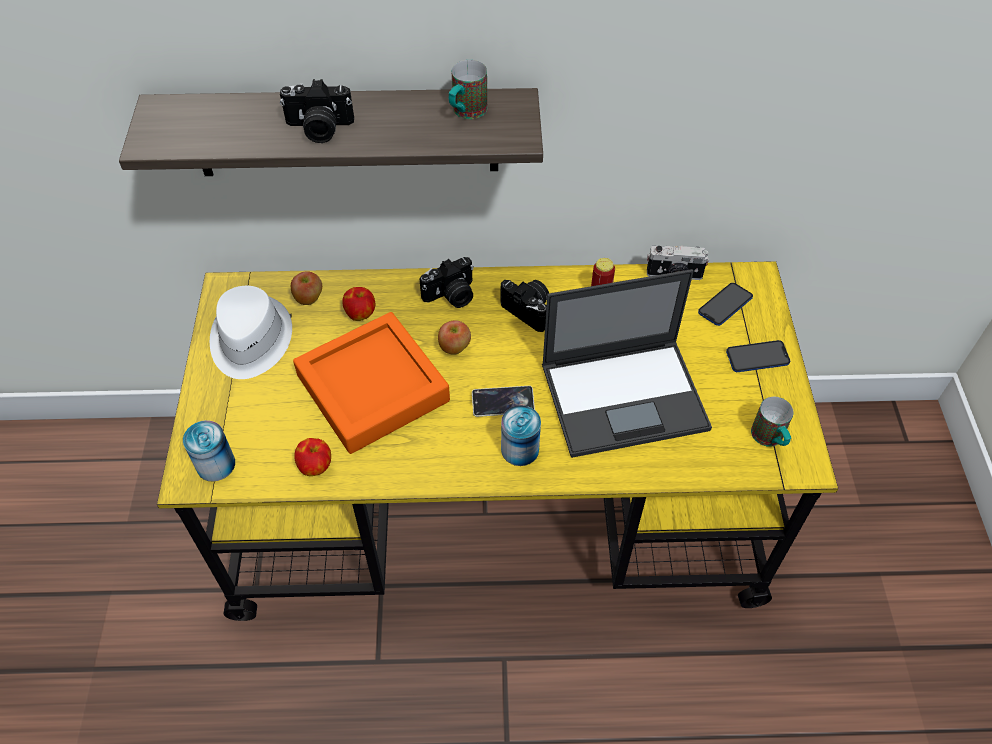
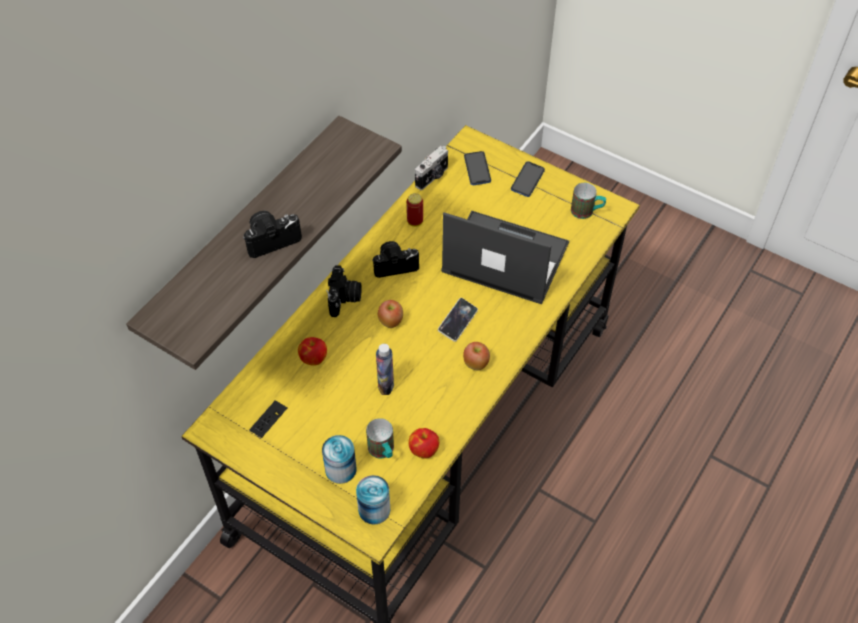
camera: 55 degrees left, 0 degrees up
white hat [210,286,292,379] -> none
camera [280,79,354,143] -> camera turned 150 degrees counterclockwise [243,211,302,258]
apple [291,271,322,305] -> apple moved to [463,342,490,370]
orange tray [293,312,450,454] -> bottle [376,344,394,395]
mug [449,60,487,119] -> mug moved to [366,418,394,458]
can [501,405,541,466] -> can moved to [322,435,357,484]
laptop [542,269,712,458] -> laptop turned 90 degrees counterclockwise [441,211,569,304]

